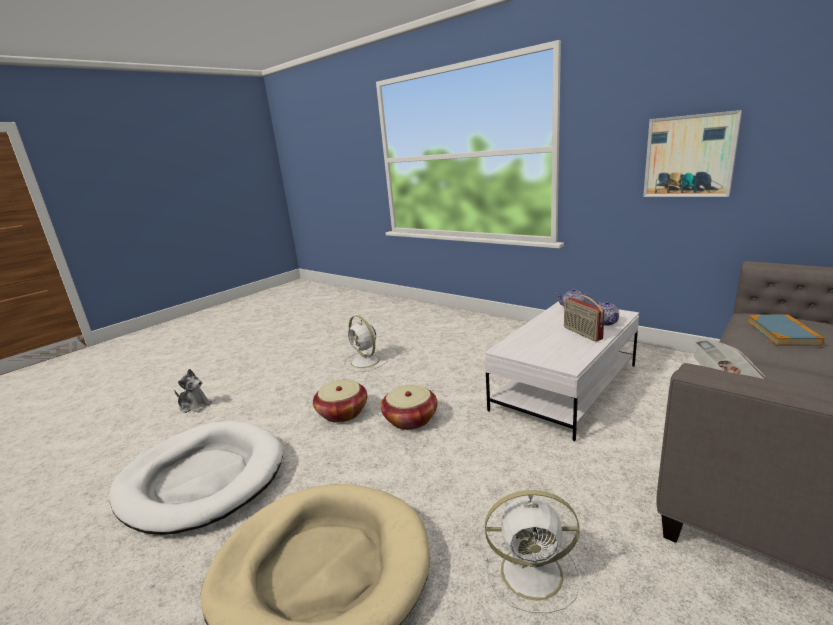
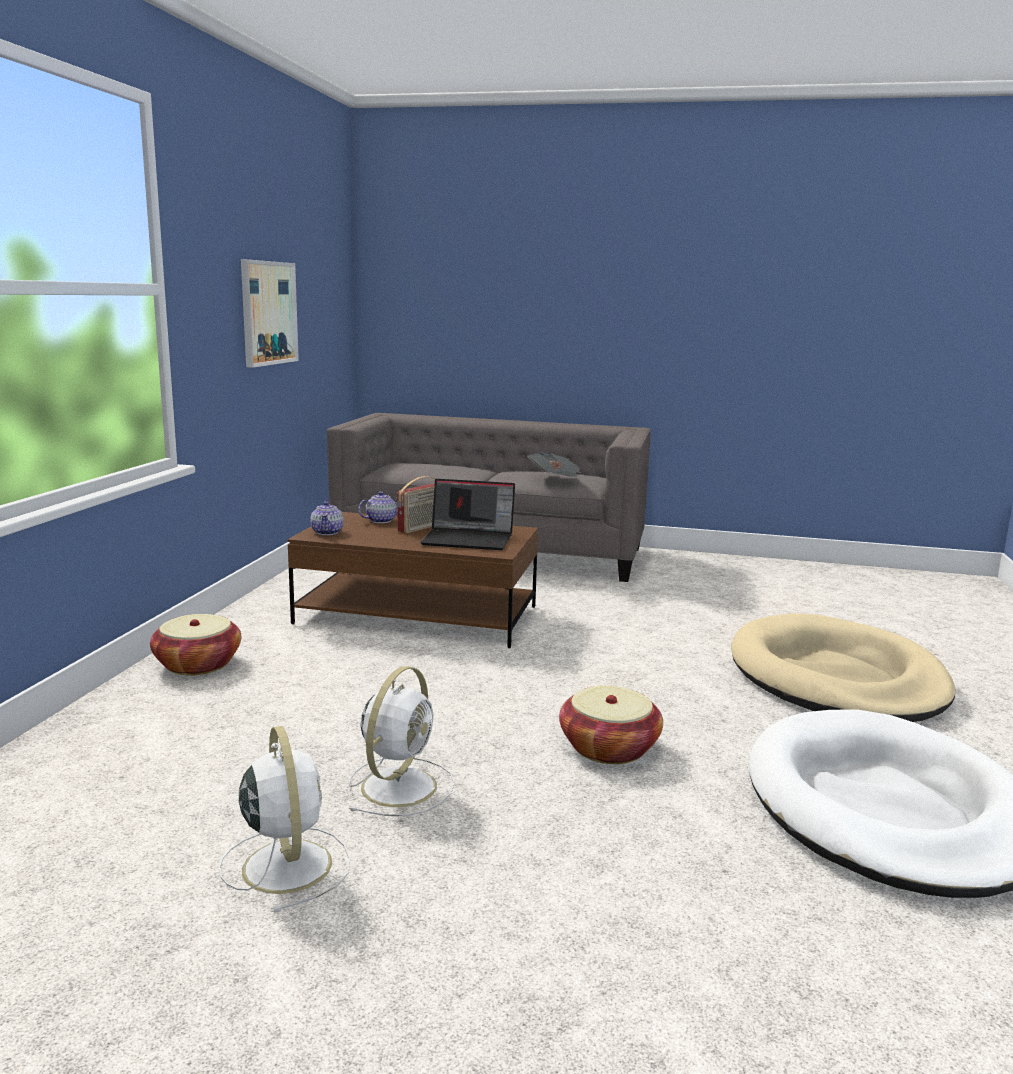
camera: 120 degrees left, 5 degrees down
plush toy [174,369,212,413] -> none
basket [381,384,438,430] -> basket moved to [150,614,241,676]
white fan [484,490,580,613] -> white fan moved to [219,726,350,913]
white coffee table [485,301,639,441] -> brown coffee table [287,512,538,648]
book [748,314,824,346] -> none
none -> laptop [420,479,515,550]

